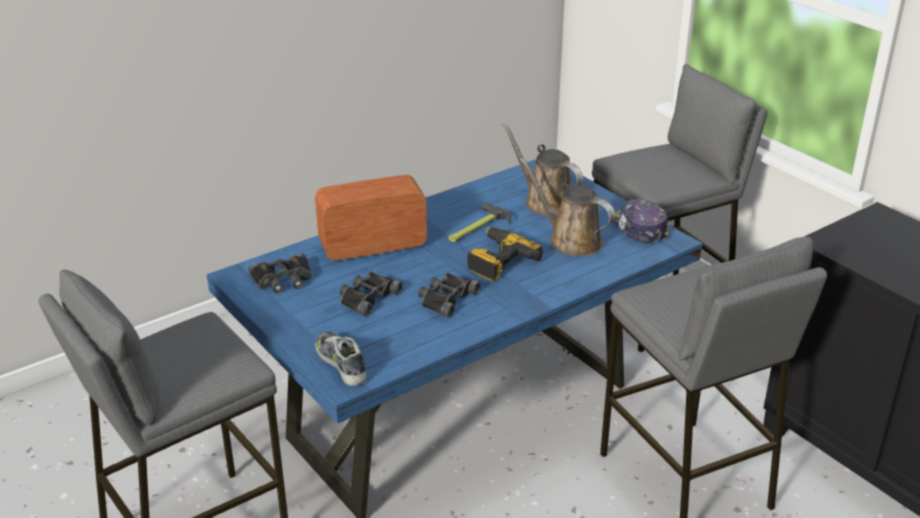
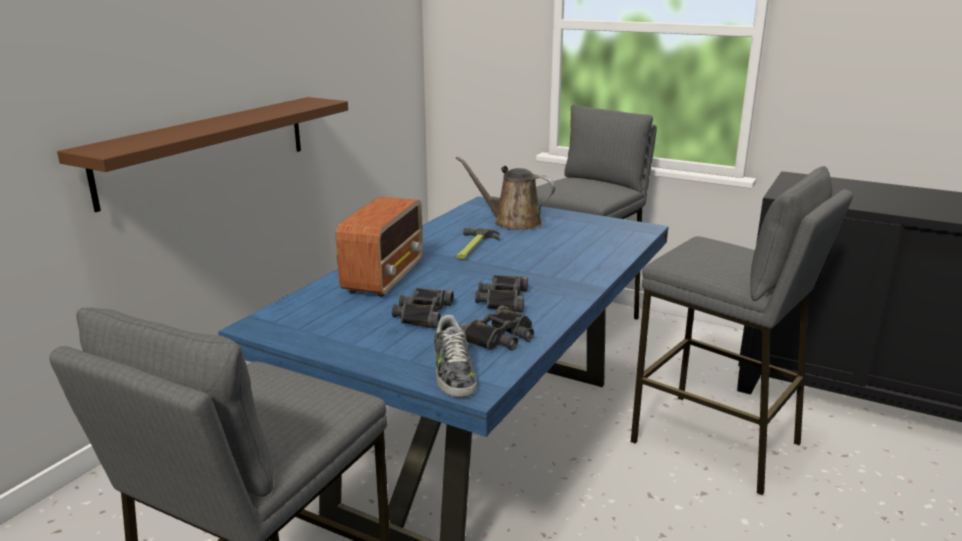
camera: 25 degrees left, 10 degrees down
black binoculars [248,253,312,294] -> black binoculars moved to [460,305,534,350]
radio [315,175,427,261] -> radio turned 150 degrees clockwise [336,196,423,297]
shoe [315,331,367,386] -> shoe turned 135 degrees counterclockwise [434,315,477,398]
power drill [467,227,543,281] -> none
brown watering can [520,158,615,256] -> none
cap [613,199,669,242] -> none
none -> brown shelf [57,97,348,212]

